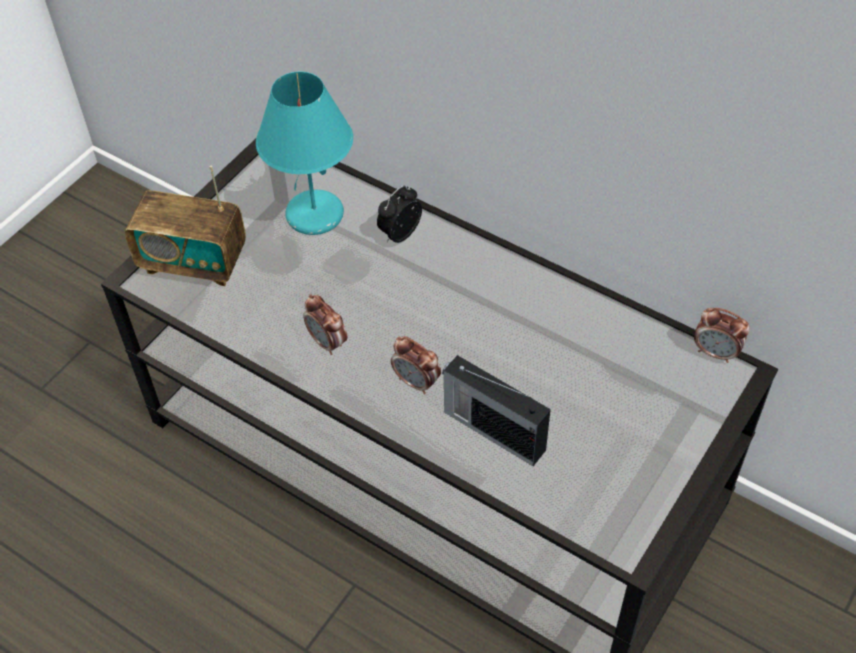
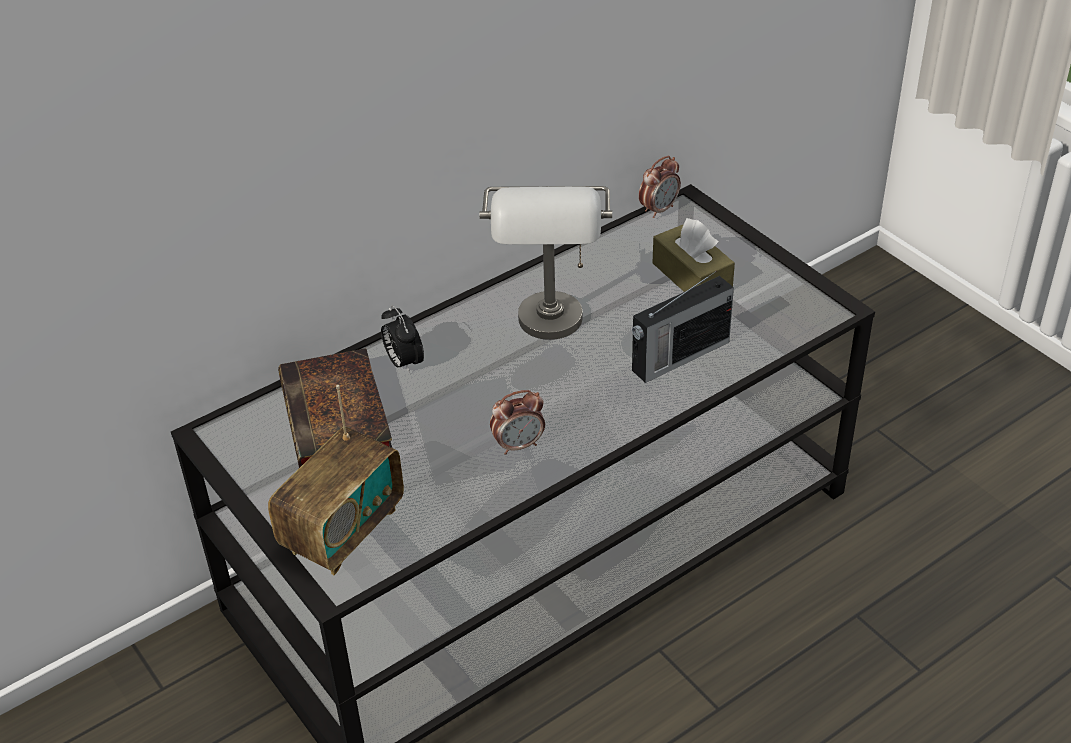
camera: 70 degrees left, 10 degrees down
turquoise table lamp [256,71,353,235] -> book [278,348,392,468]
alarm clock [391,336,441,394] -> none
none -> grey table lamp [480,186,612,340]
none -> brown tissue box [653,218,735,292]

